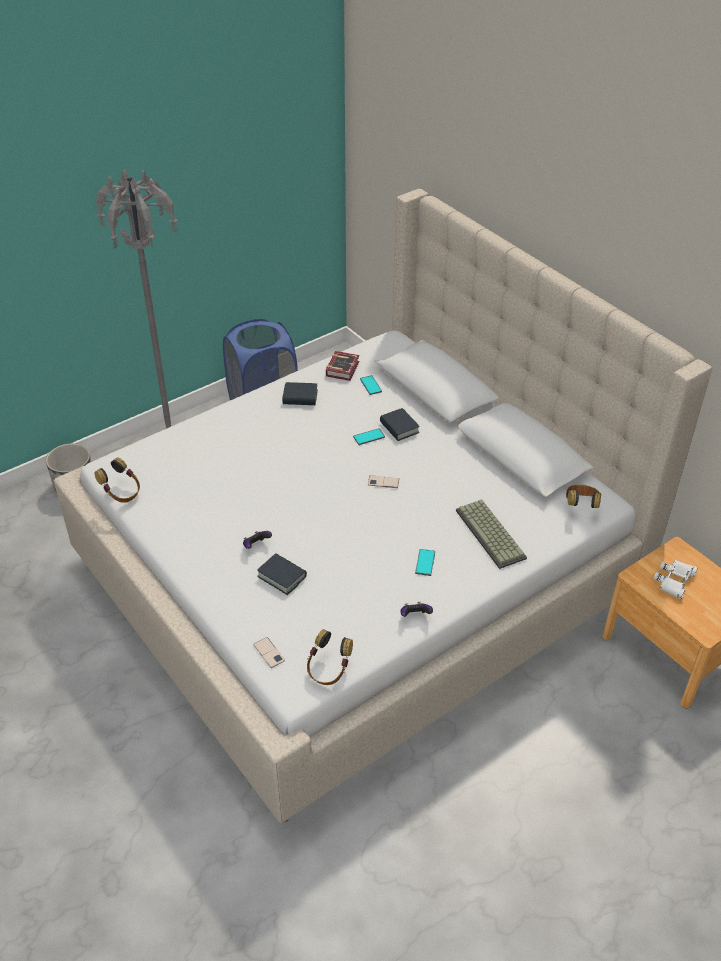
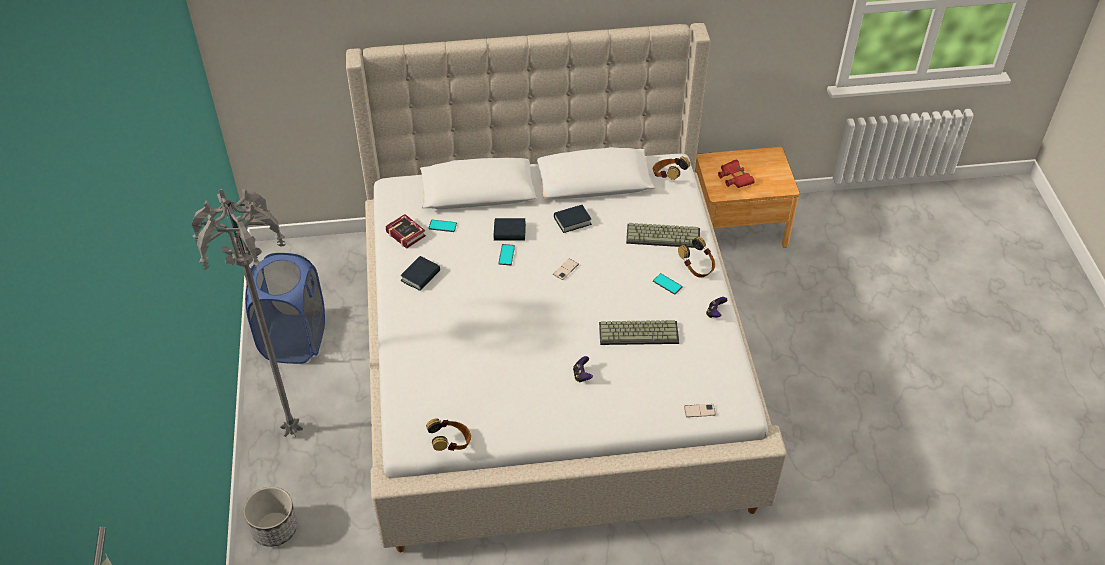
camera: 60 degrees left, 5 degrees up
book [257,553,307,595] -> book moved to [554,205,592,233]
headphones [307,629,353,685] -> headphones moved to [678,237,715,278]
white binoculars [653,560,698,600] -> red binoculars [718,159,755,188]
none -> keyboard [599,320,679,345]

